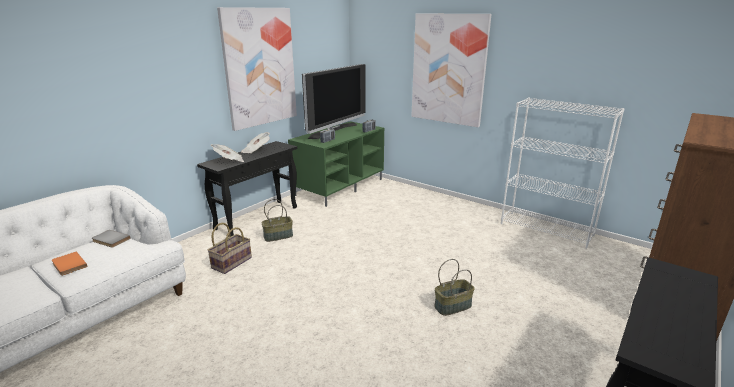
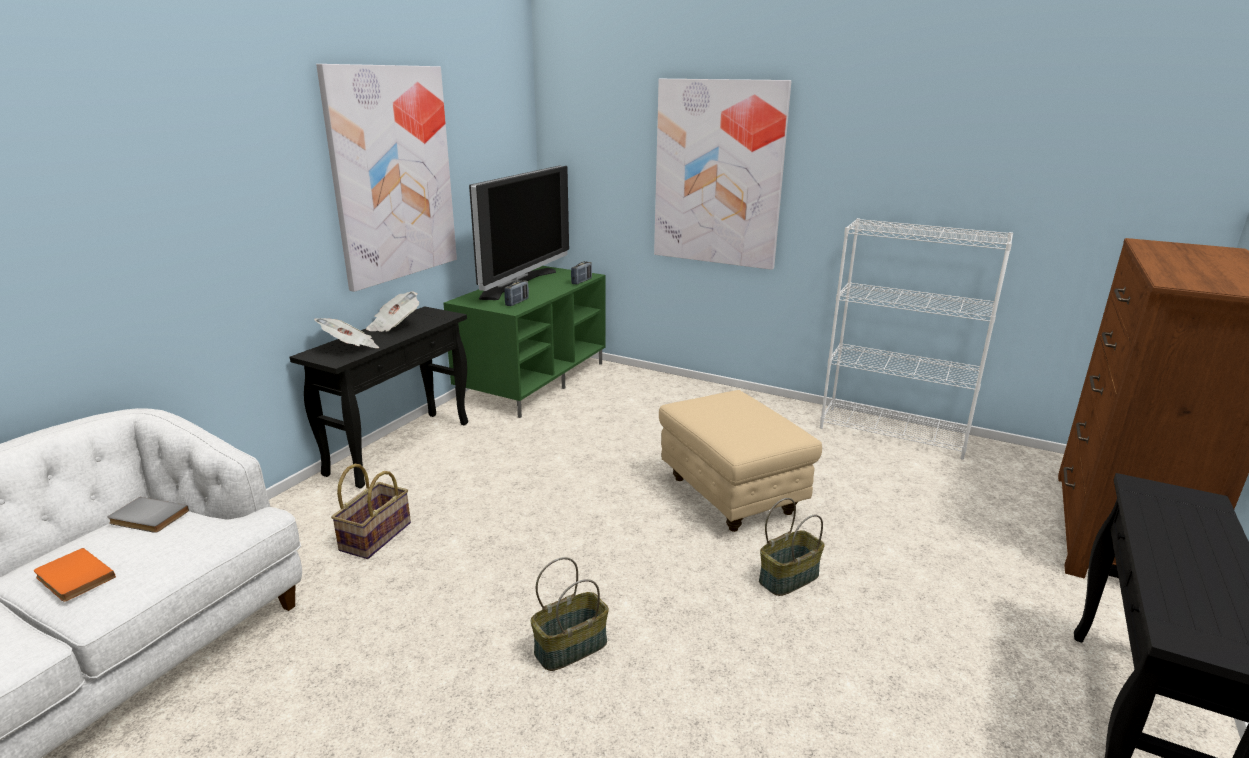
camera: 10 degrees left, 0 degrees up
basket [261,199,293,242] -> basket moved to [531,557,609,671]
none -> beige ottoman [659,390,822,532]

